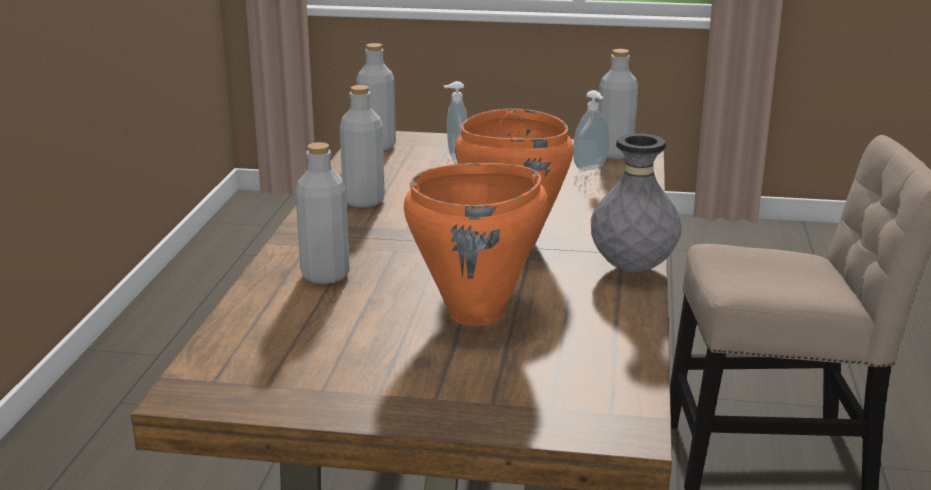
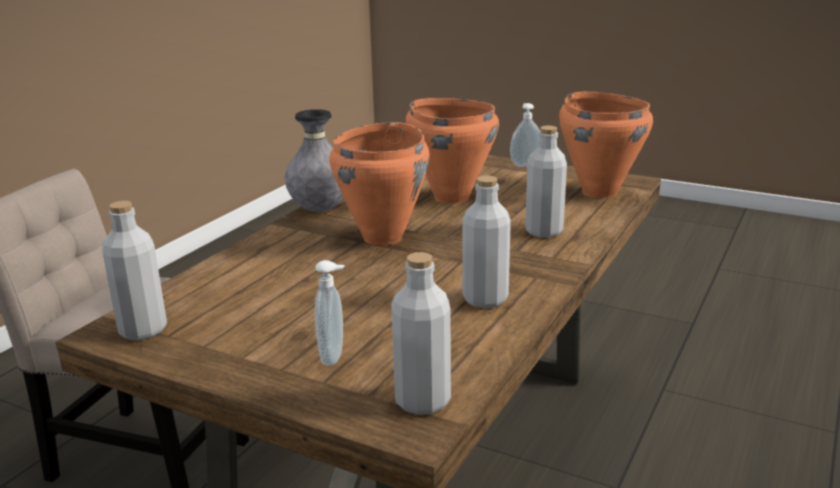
camera: 160 degrees left, 0 degrees up
soap dispenser [573,90,609,170] -> soap dispenser moved to [510,103,540,167]
none -> orange cooking pot [559,92,653,198]

